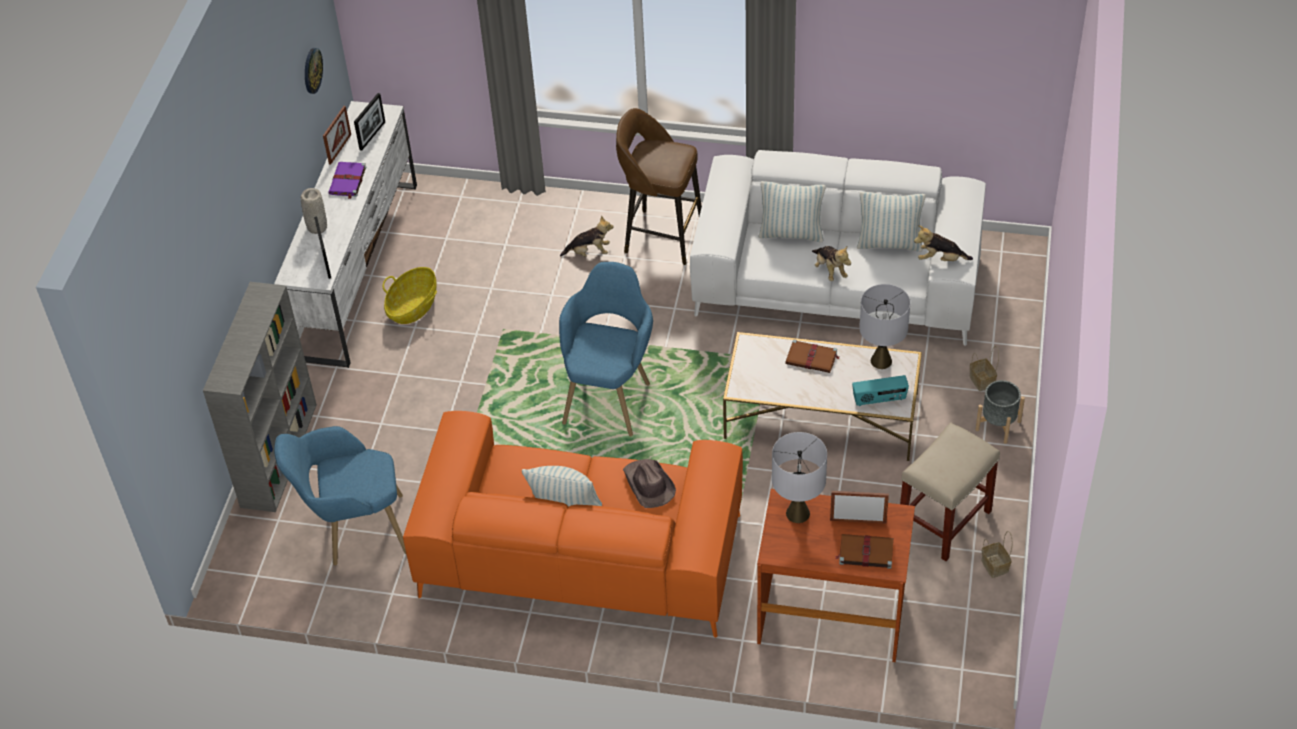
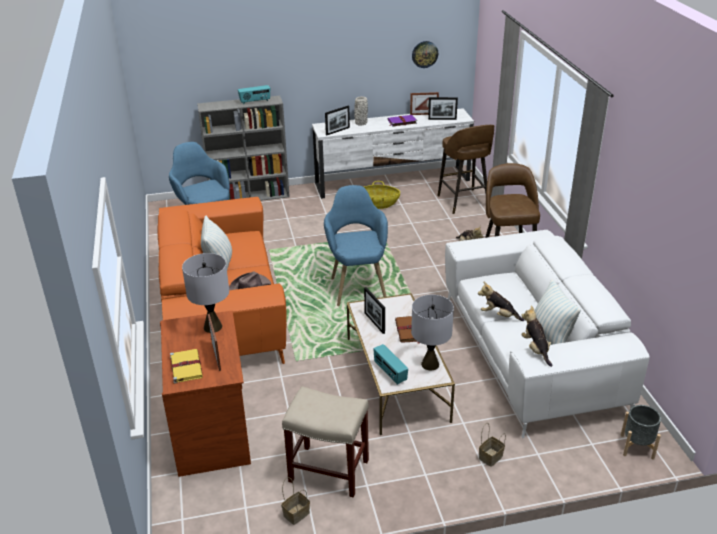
camera: 65 degrees right, 15 degrees down
blue armchair [559,262,653,436] -> blue armchair turned 90 degrees counterclockwise [324,185,388,306]
pillow [758,181,826,242] -> none
plush toy [812,246,851,281] -> plush toy turned 75 degrees clockwise [478,281,524,321]
brown book [835,534,893,569] -> yellow book [170,349,203,384]
grey planter [975,380,1025,444] -> grey planter moved to [621,405,661,460]
none -> radio [238,85,270,104]
none -> picture frame [364,287,385,334]
none -> brown stool [437,125,494,214]

